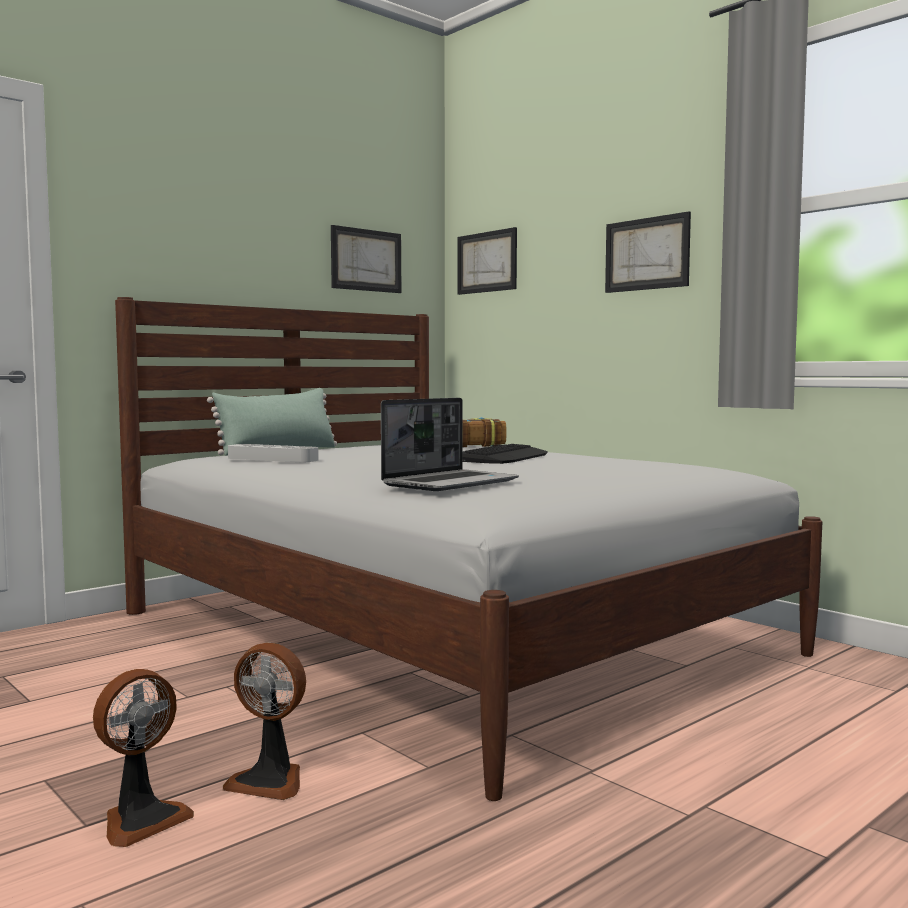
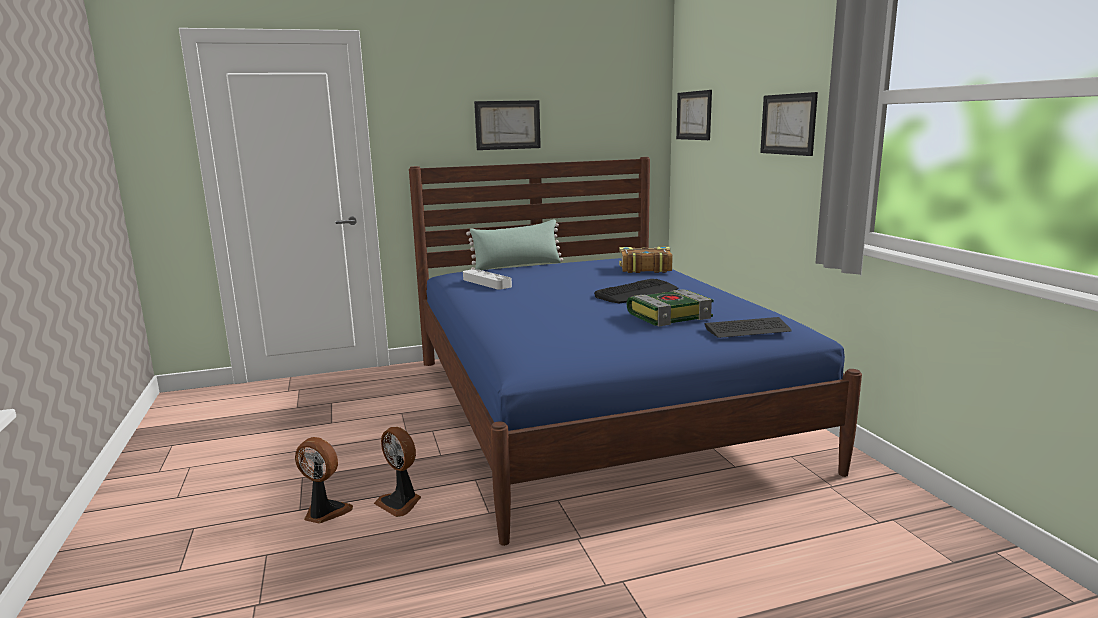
camera: 25 degrees right, 10 degrees up
fan [93,669,194,847] -> fan turned 135 degrees counterclockwise [295,437,353,523]
white bed [115,297,822,801] -> blue bed [409,157,862,546]
picture [331,225,401,293] -> picture moved to [474,100,541,150]
laptop [381,398,519,491] -> none
none -> book [627,289,714,326]
none -> keyboard [704,317,792,338]

